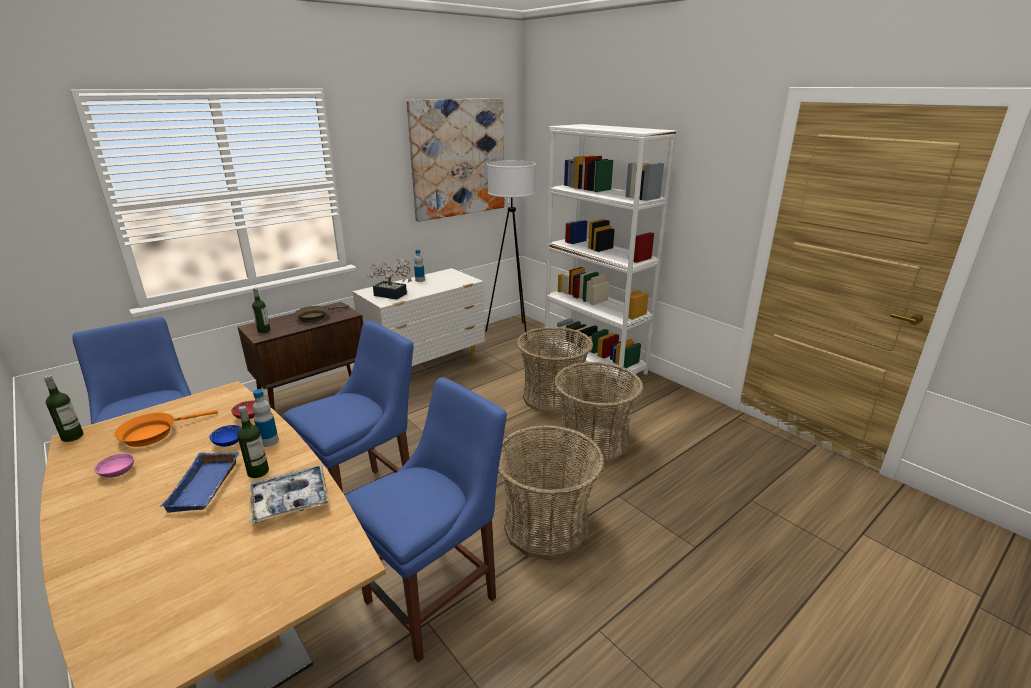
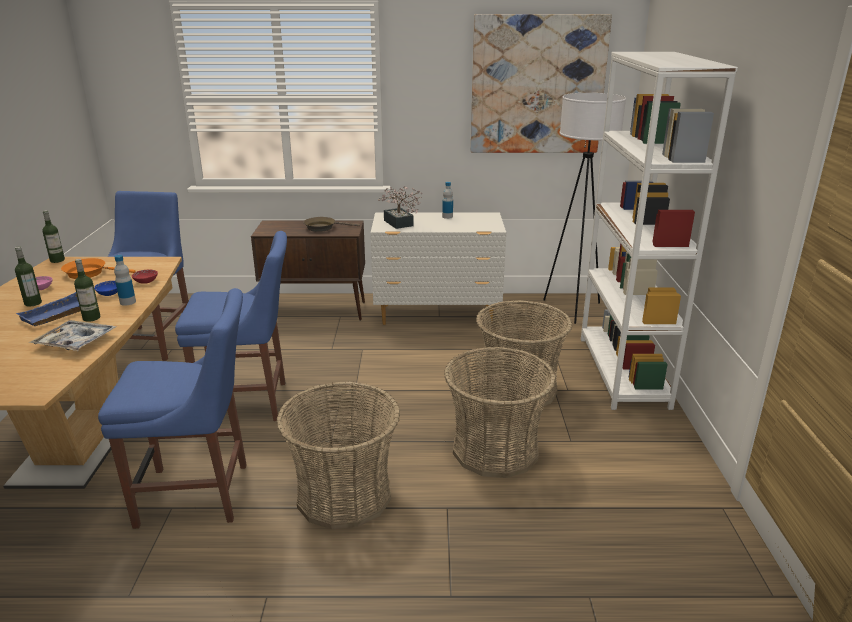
camera: 40 degrees right, 0 degrees up
bottle [252,288,270,333] -> bottle moved to [15,246,42,307]

